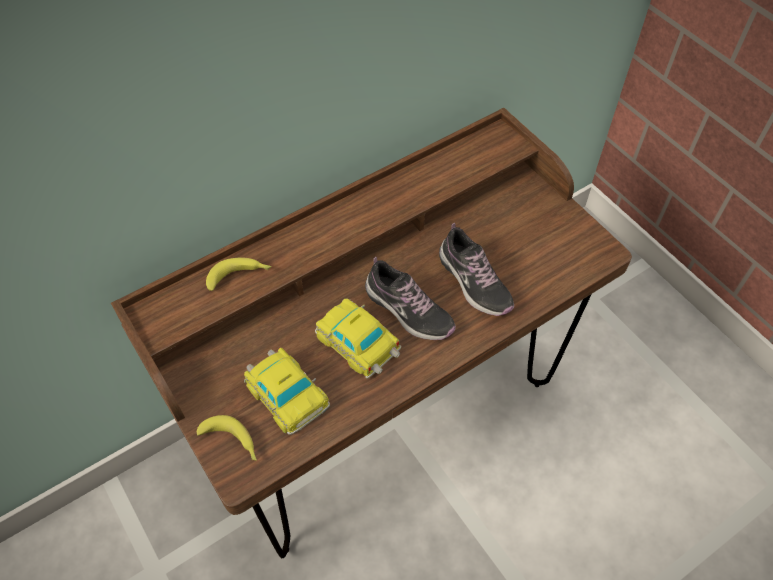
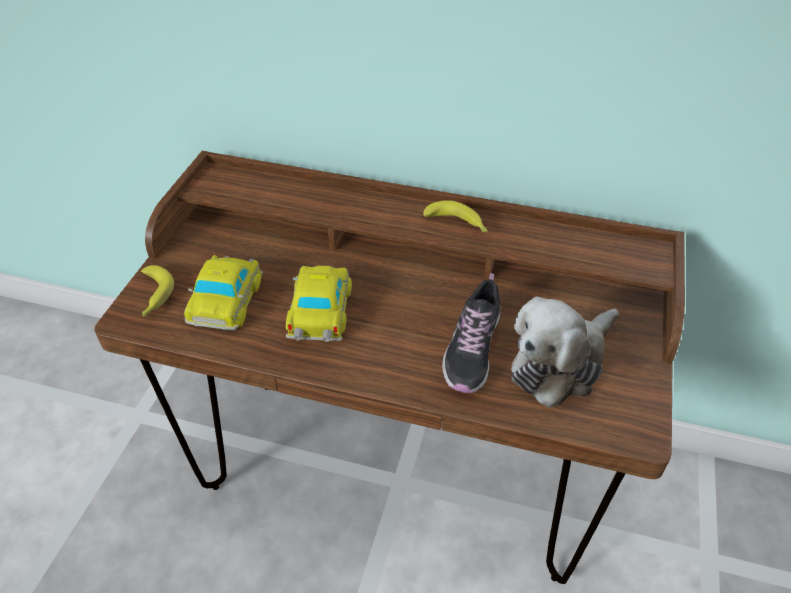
camera: 50 degrees right, 10 degrees down
banana [206,257,272,291] -> banana moved to [423,200,488,232]
shoe [365,257,456,340] -> none
none -> plush toy [511,296,619,408]

